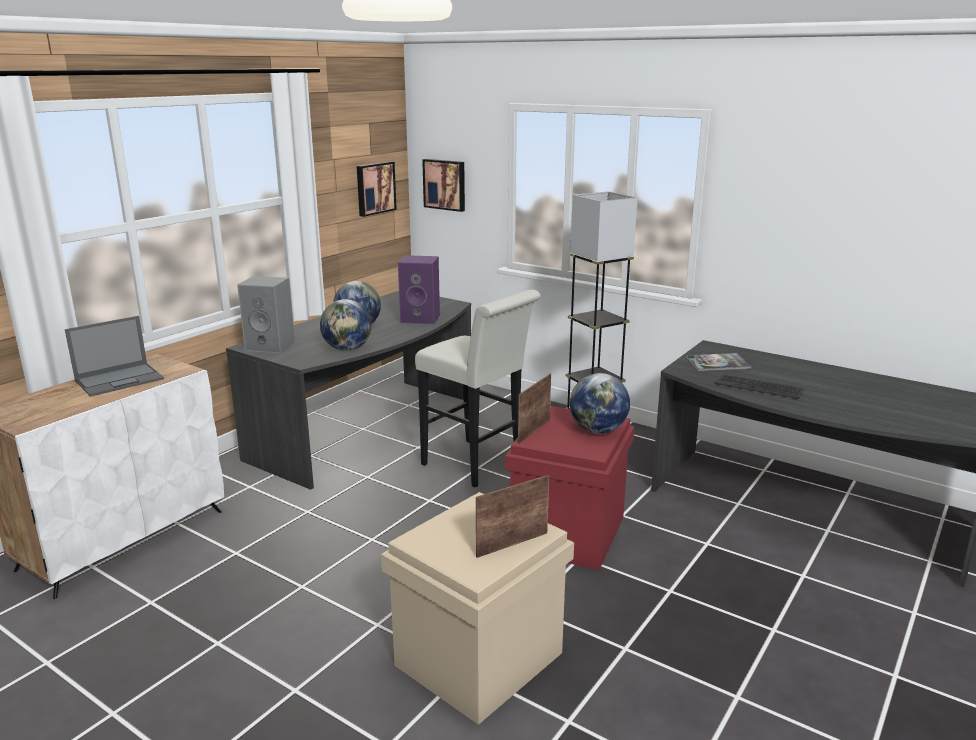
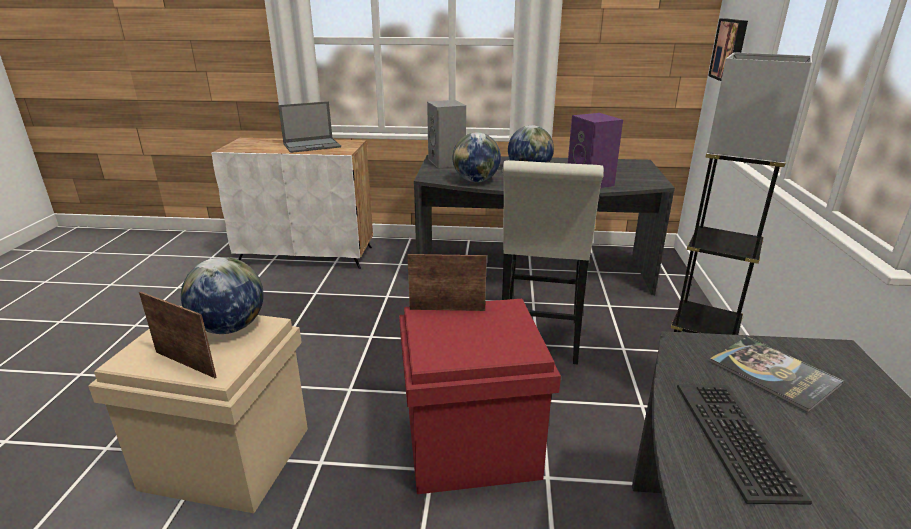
camera: 60 degrees right, 5 degrees up
laptop [65,316,164,397] -> laptop turned 45 degrees counterclockwise [278,101,341,153]
picture [357,161,397,217] -> none
globe [570,373,630,434] -> globe moved to [181,257,264,334]

